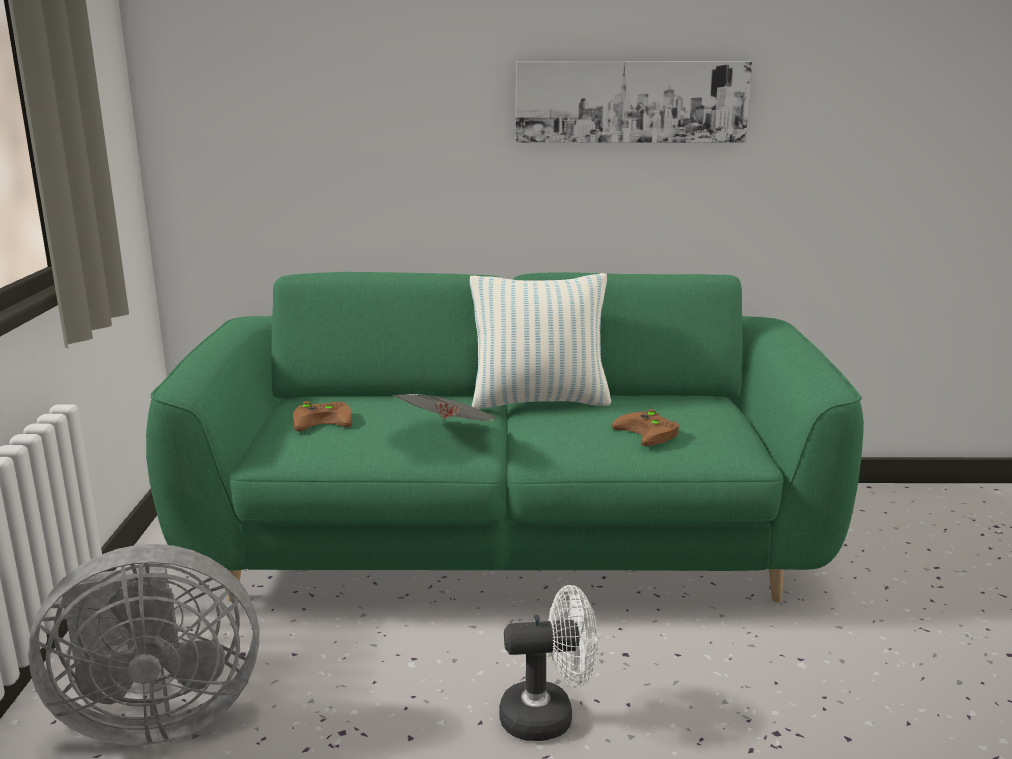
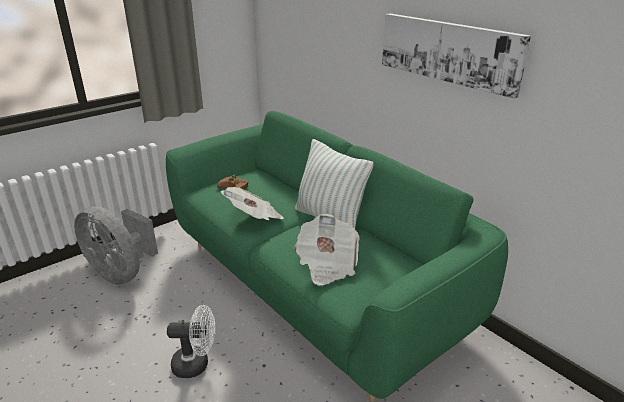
camera: 50 degrees right, 10 degrees up
white fan [499,585,598,741] -> white fan turned 45 degrees counterclockwise [167,305,215,378]
brown game controller [612,409,680,446] -> newspaper [295,214,360,286]

